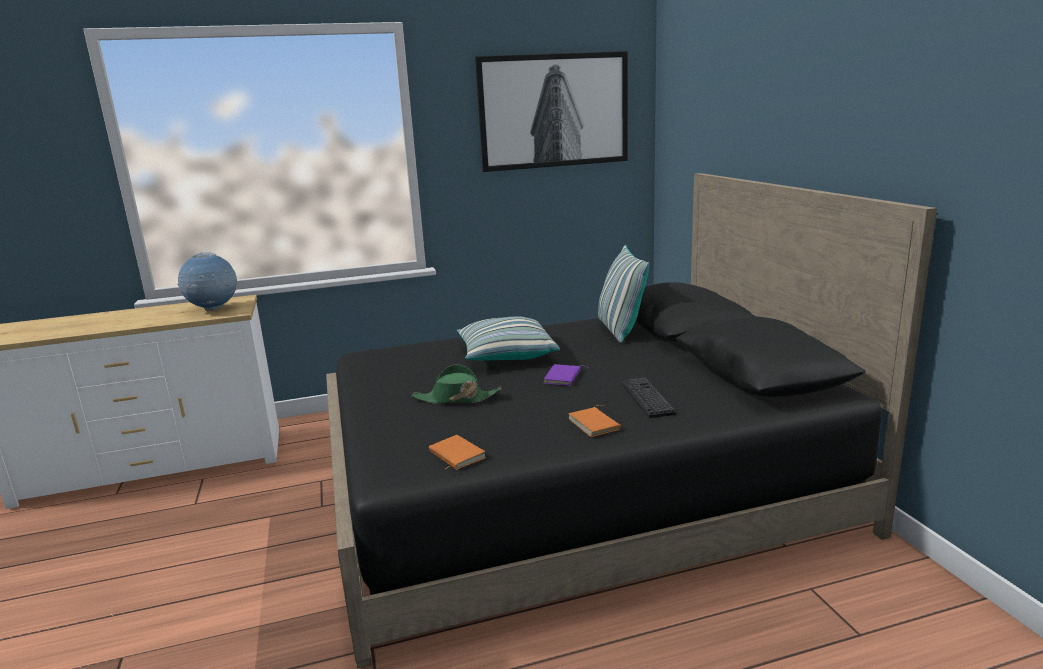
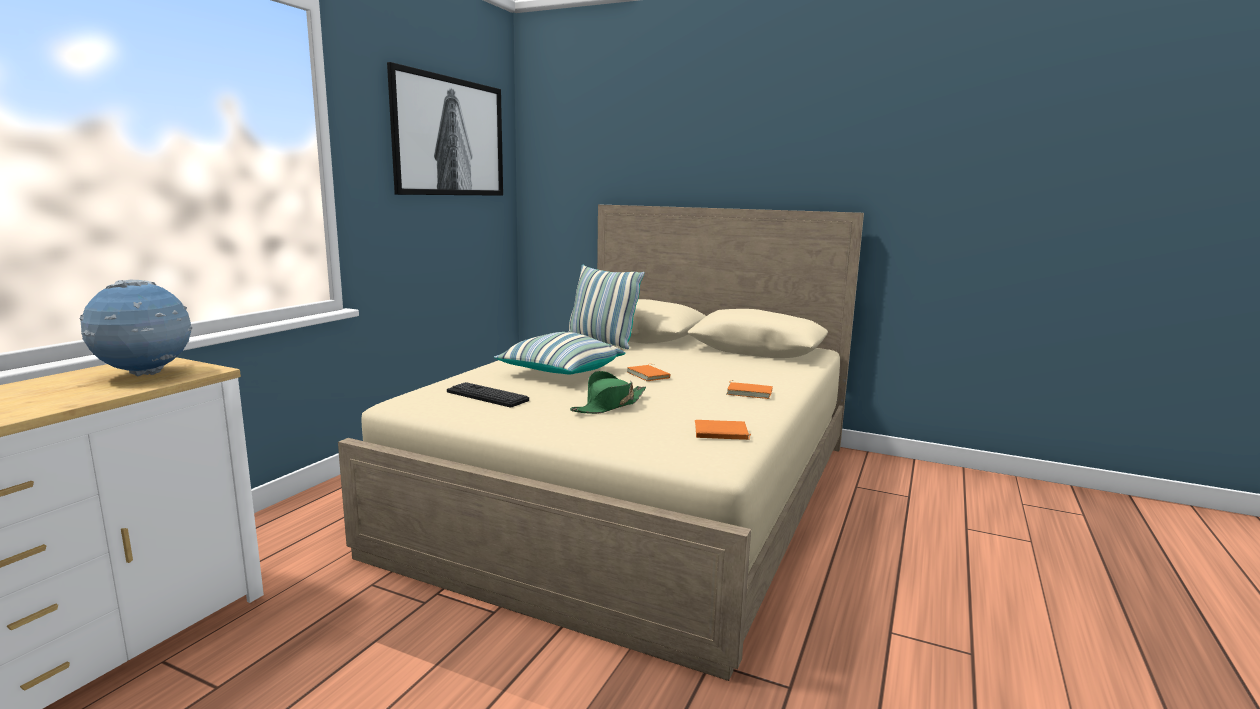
camera: 50 degrees left, 5 degrees down
black bed [326,173,937,668] -> beige bed [338,205,864,681]
purple book [544,364,588,386] -> orange book [627,364,671,381]
keyboard [621,377,676,418] -> keyboard moved to [447,382,529,408]

